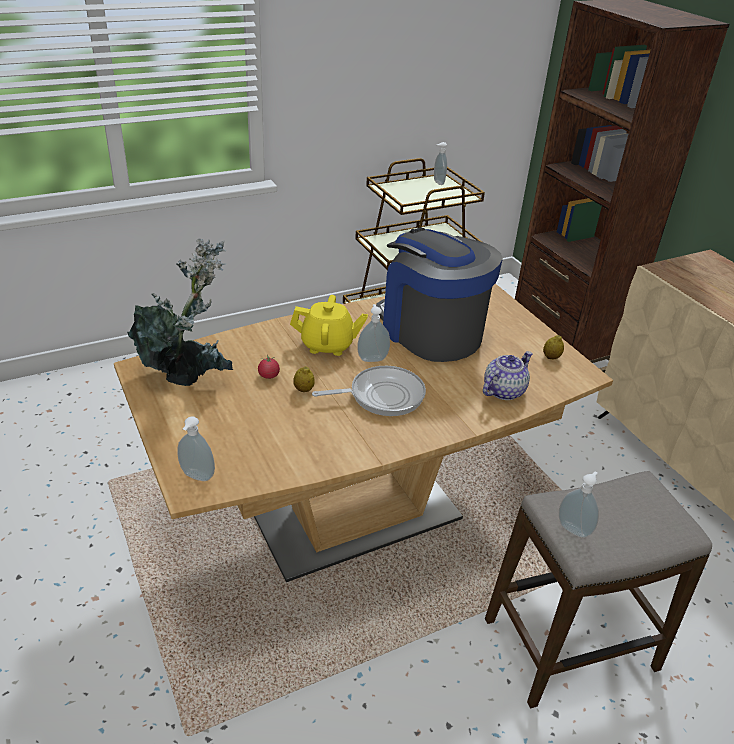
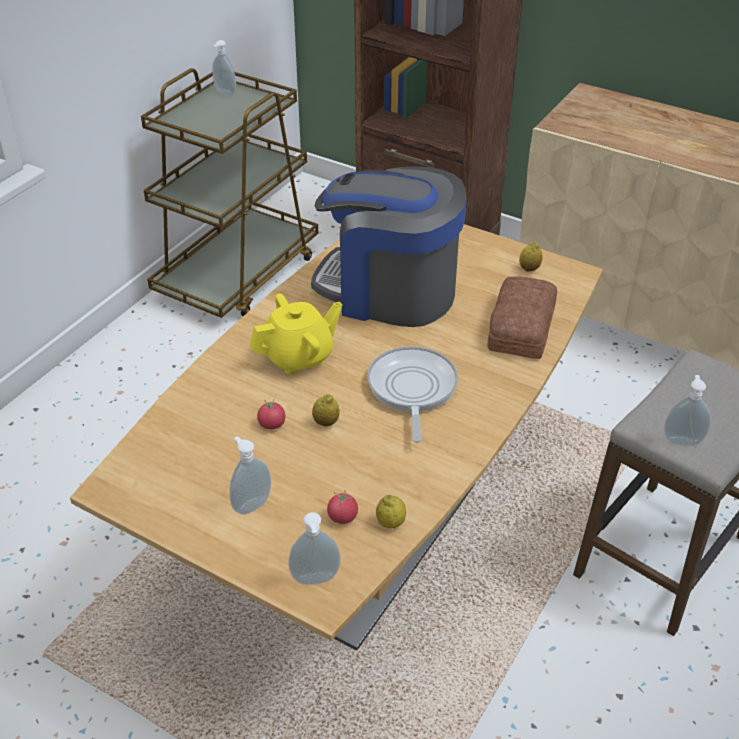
camera: 30 degrees left, 5 degrees up
potted plant [127,238,233,386] -> none
frying pan [312,366,426,416] -> frying pan turned 45 degrees counterclockwise [367,346,458,443]
soap dispenser [357,304,390,362] -> soap dispenser moved to [229,436,271,515]
teapot [483,351,533,400] -> bread [487,276,557,359]
none -> tomato [327,492,358,524]
none -> lemon [376,495,406,528]

